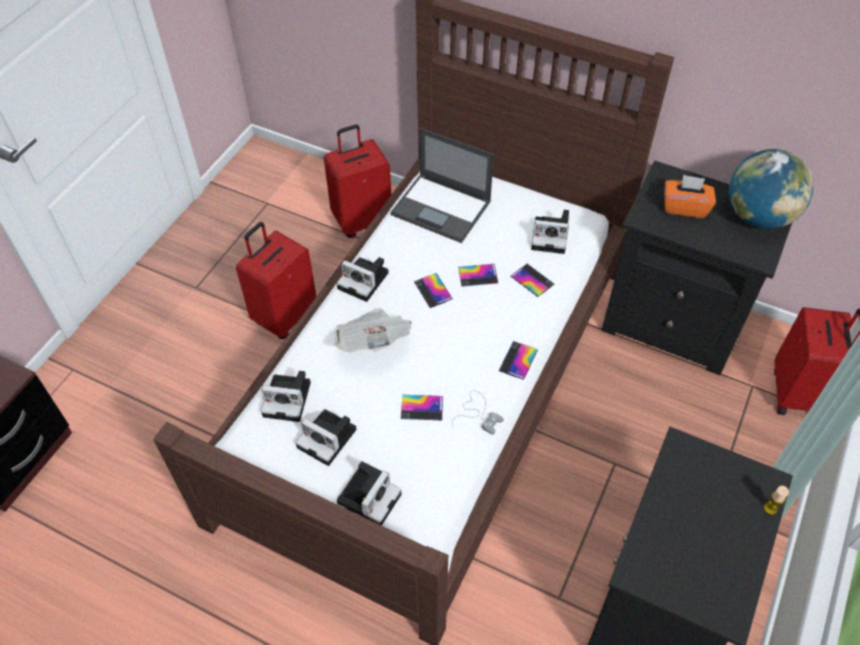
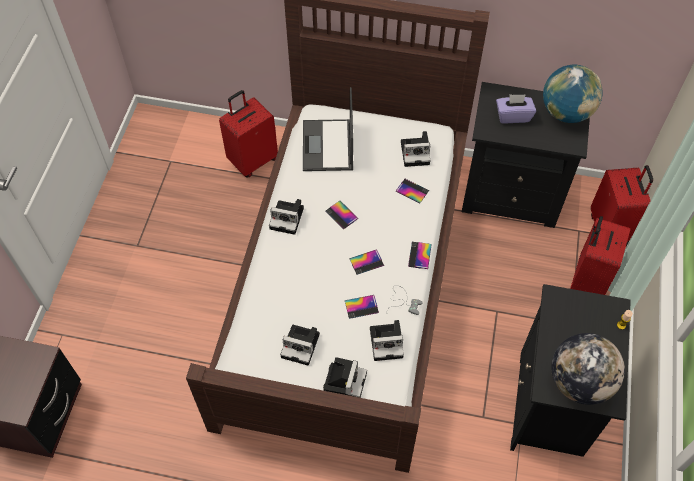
camera: 15 degrees left, 5 degrees up
red suitcase [236,222,316,339] -> red suitcase moved to [570,216,631,295]
camera [261,371,311,422] -> camera moved to [370,320,404,361]
newspaper [335,308,412,352] -> none
laptop [390,128,494,243] -> laptop turned 75 degrees clockwise [303,87,353,171]
phone [458,264,498,287] -> phone moved to [349,249,384,275]
orange tissue box [664,175,716,218] -> purple tissue box [496,94,536,124]
none -> globe [551,333,625,405]

